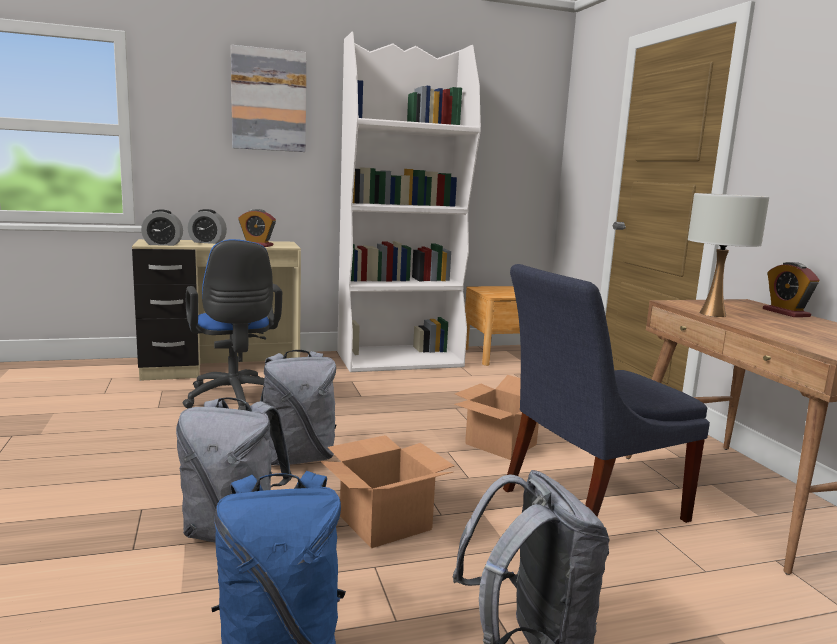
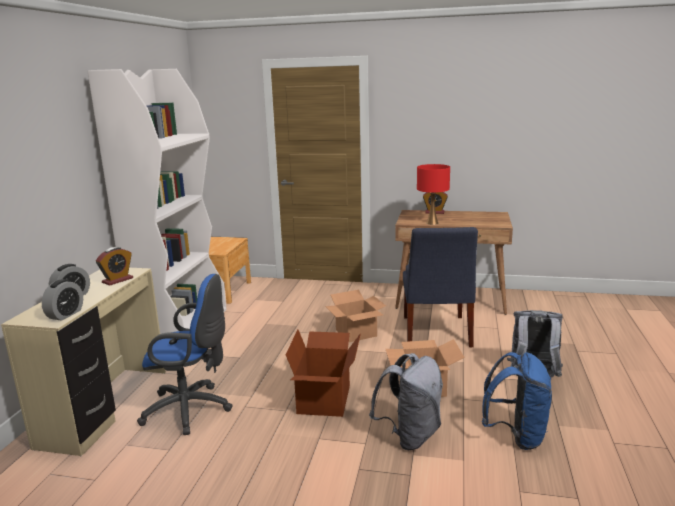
camera: 60 degrees left, 5 degrees up
picture [231,45,306,152] -> none
grey backpack [260,350,336,466] -> cardboard box [286,329,361,417]
white table lamp [688,193,769,317] -> red table lamp [417,164,450,225]

